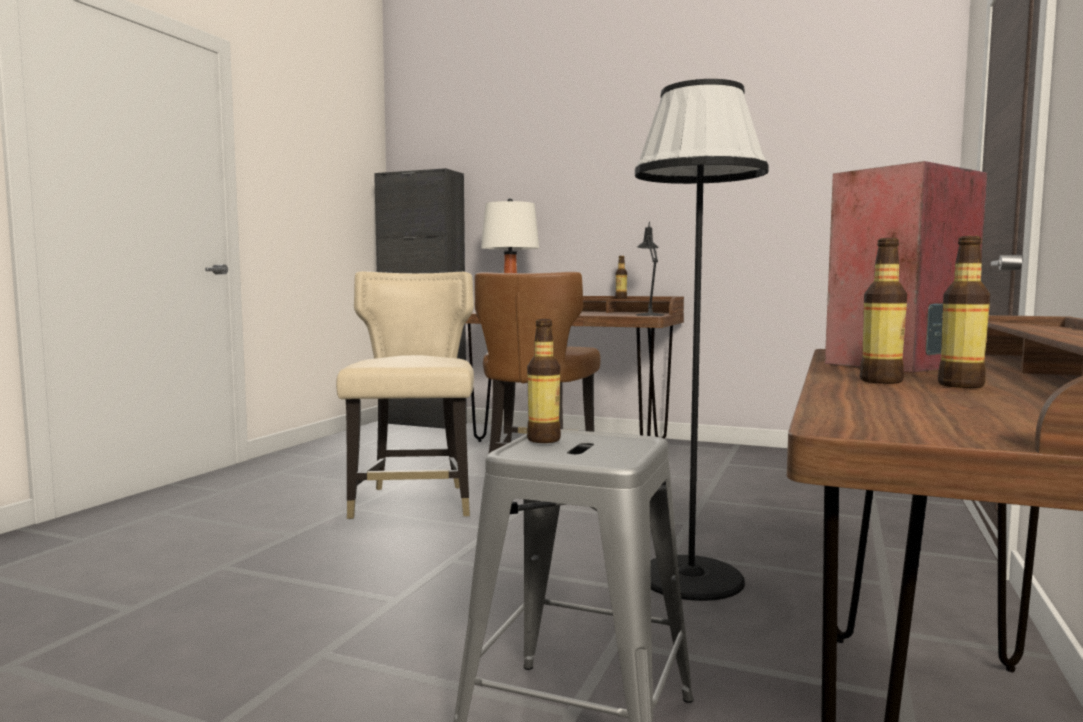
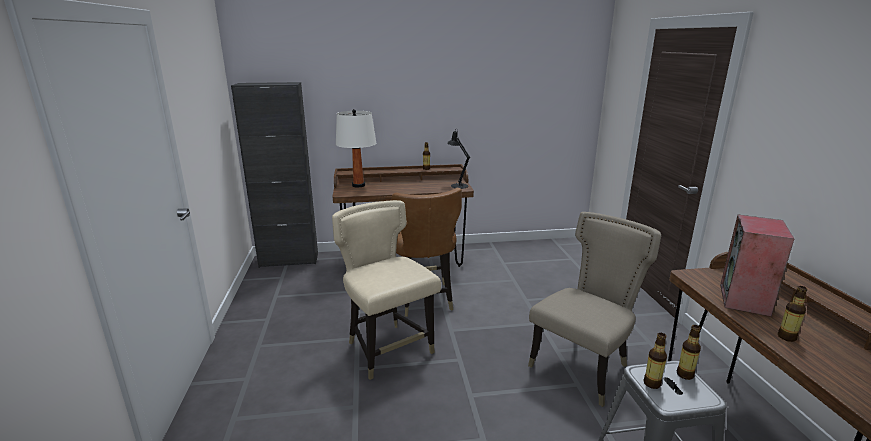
camera: 30 degrees left, 15 degrees up
black floor lamp [635,79,769,601] -> beige chair [528,212,661,407]
bottle [938,236,990,388] -> bottle moved to [677,325,701,380]

